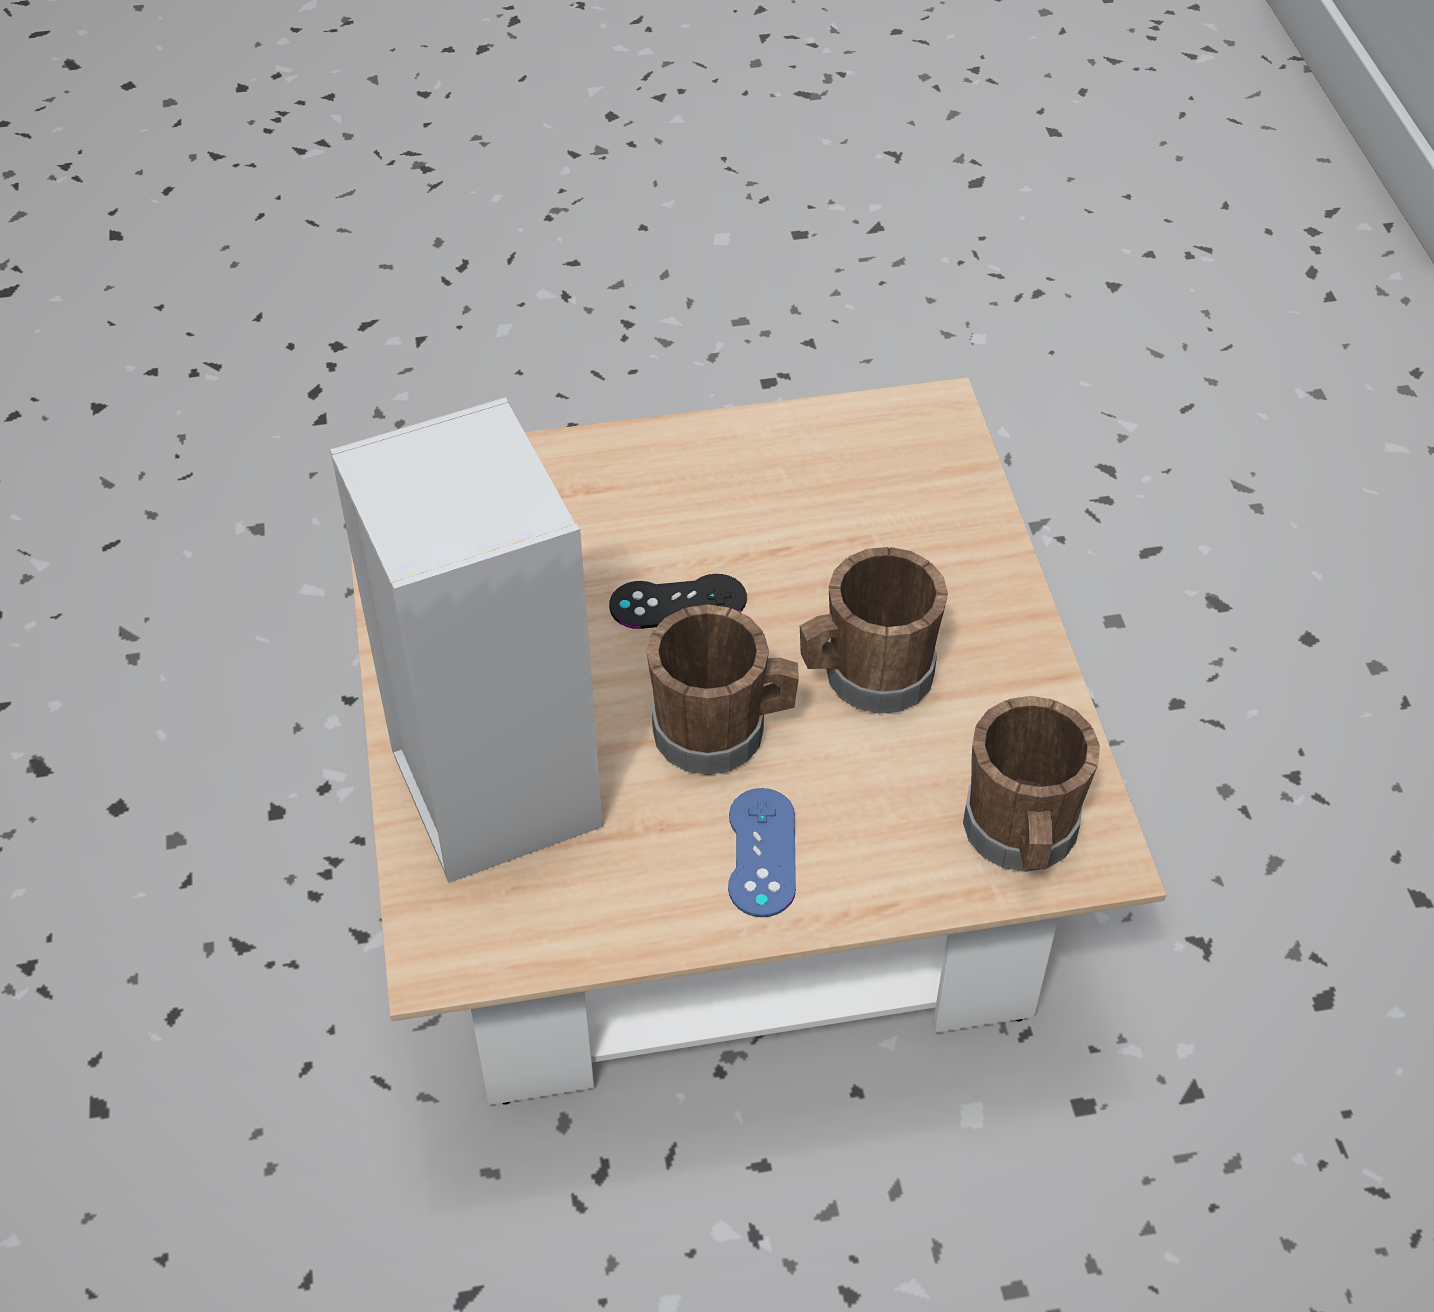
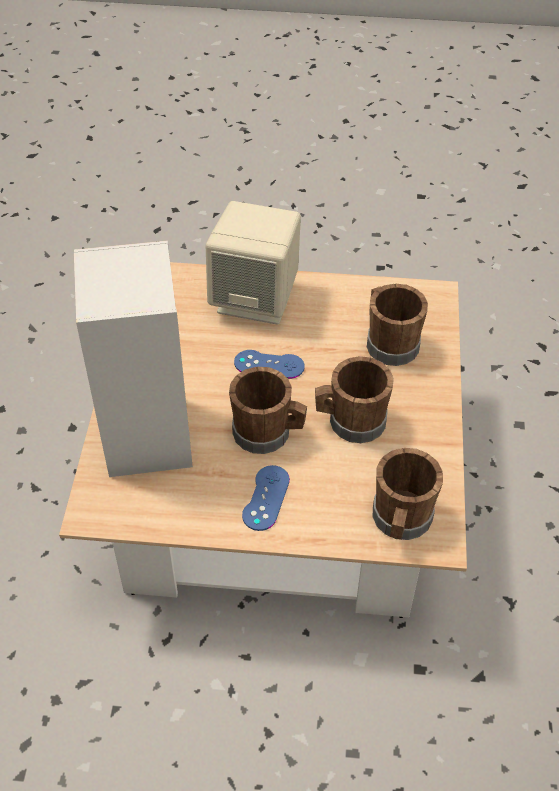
camera: 15 degrees right, 0 degrees up
black game controller [609,574,747,629] -> blue game controller [234,350,305,379]
none -> beige speaker [205,201,301,325]
none -> brown mug [367,284,428,366]

